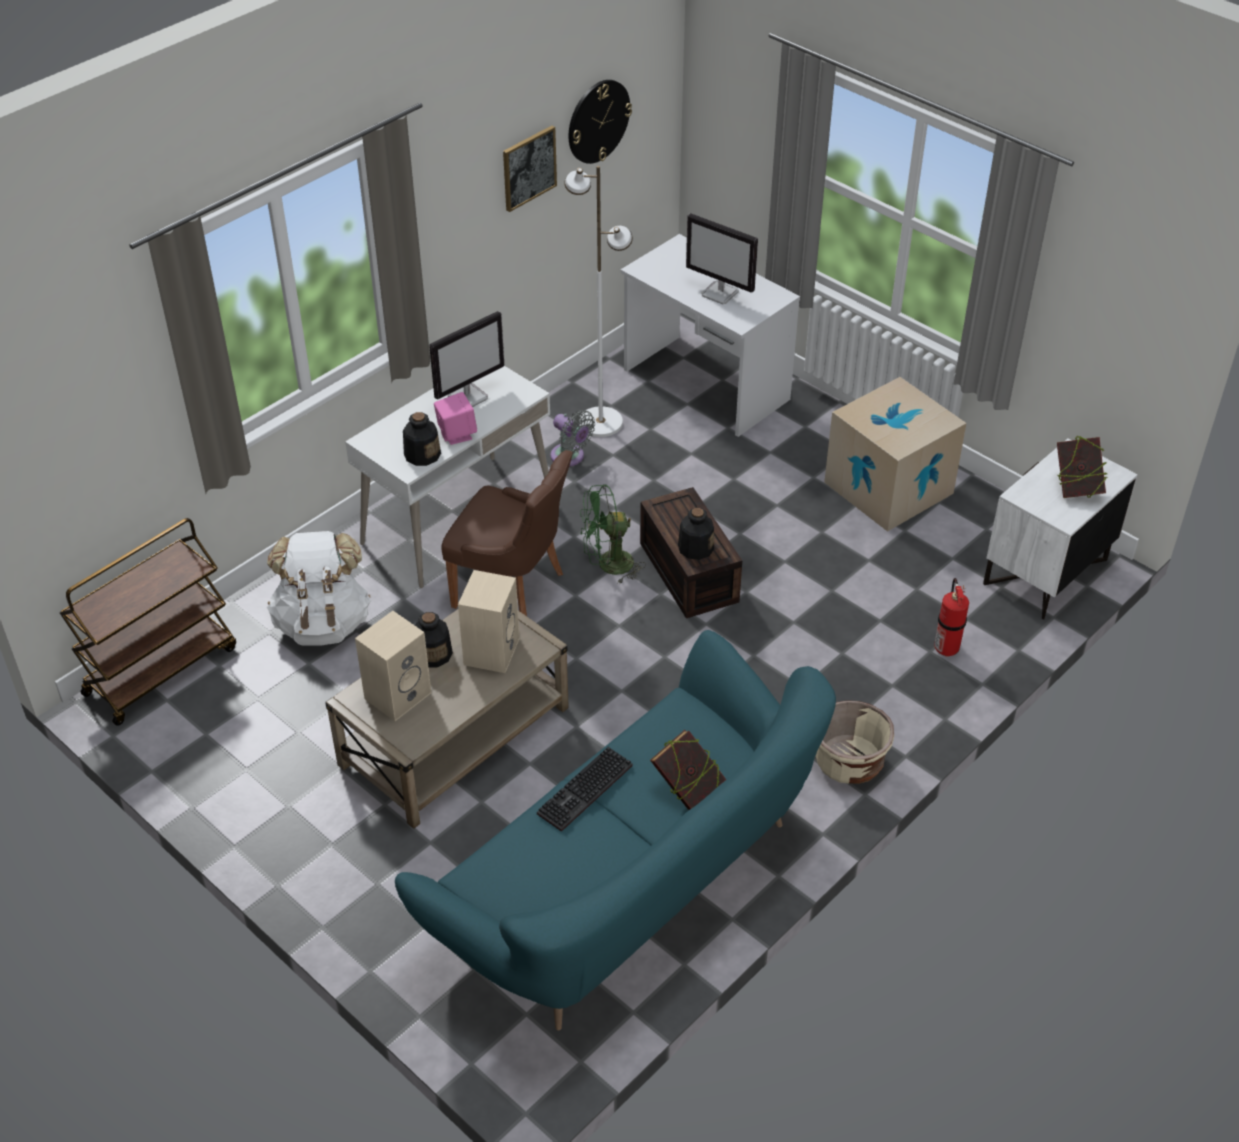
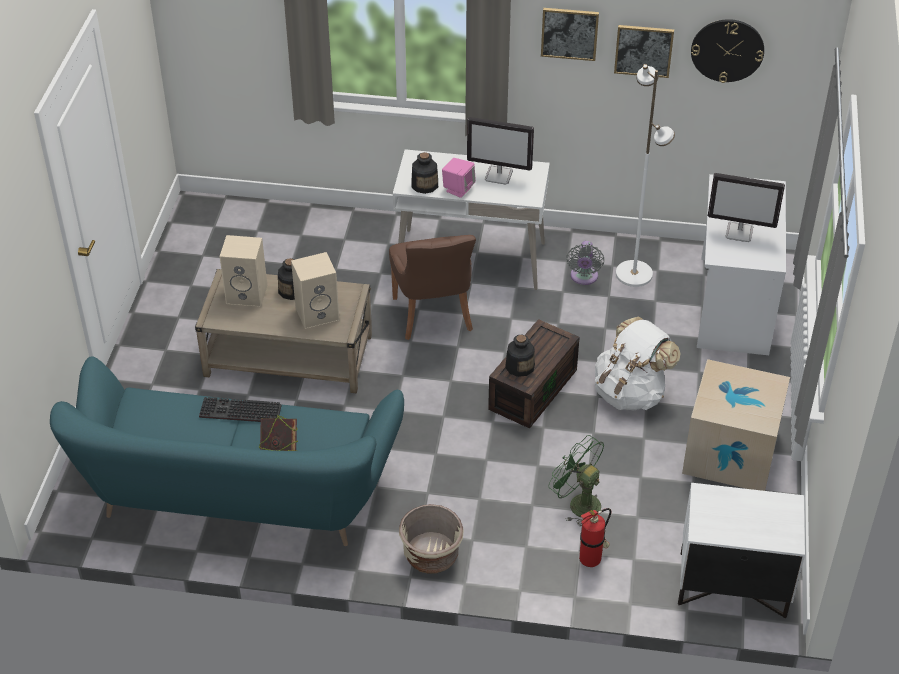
camera: 55 degrees right, 0 degrees up
brown cart [60,518,236,726] -> none
white backpack [267,531,371,646] -> white backpack moved to [595,316,681,410]
green fan [580,484,646,584] -> green fan moved to [548,435,604,526]
monitor [686,213,758,304] -> monitor turned 75 degrees counterclockwise [708,173,785,242]
book [1057,436,1108,498] -> none
none -> picture [541,8,599,61]

